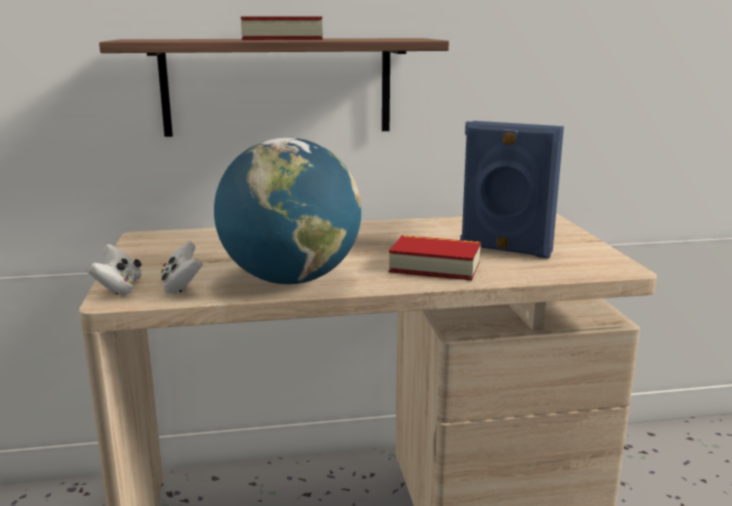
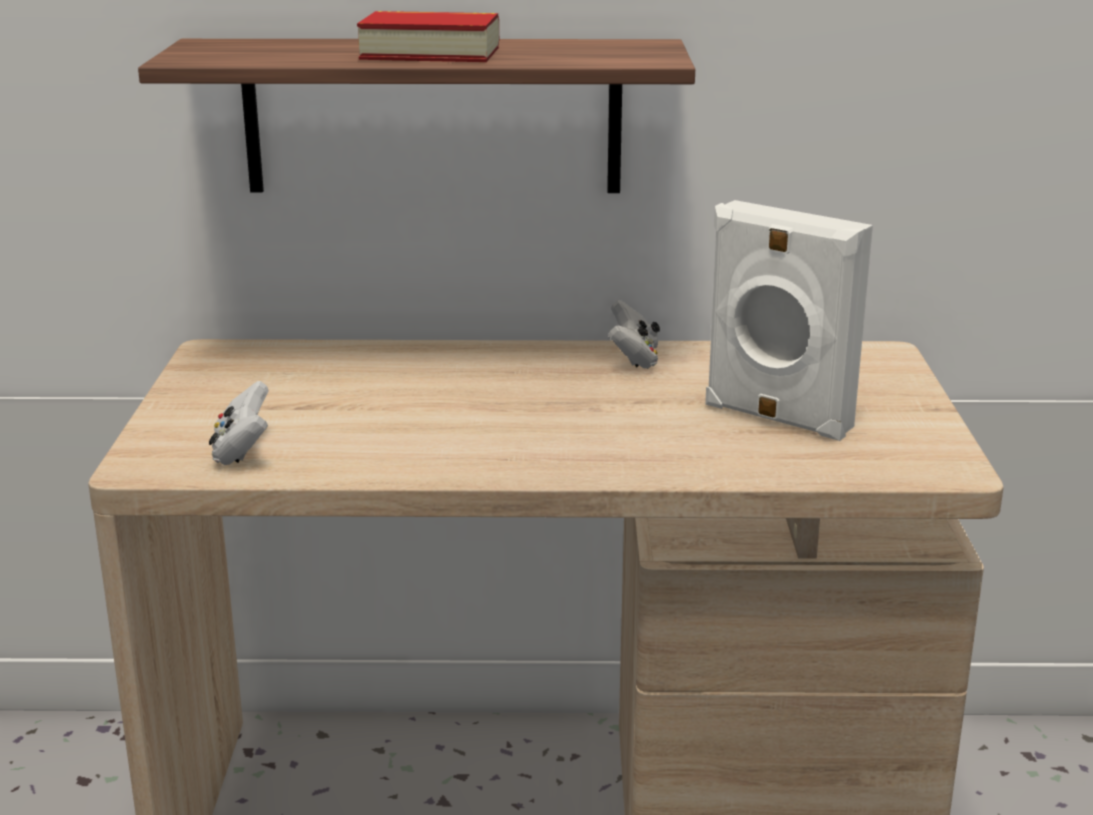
camera: 10 degrees right, 5 degrees up
white game controller [87,244,141,295] -> white game controller moved to [608,300,660,369]
globe [214,137,361,284] -> none
book [389,235,481,280] -> none
blue speaker [460,121,564,259] -> white speaker [705,200,873,441]

